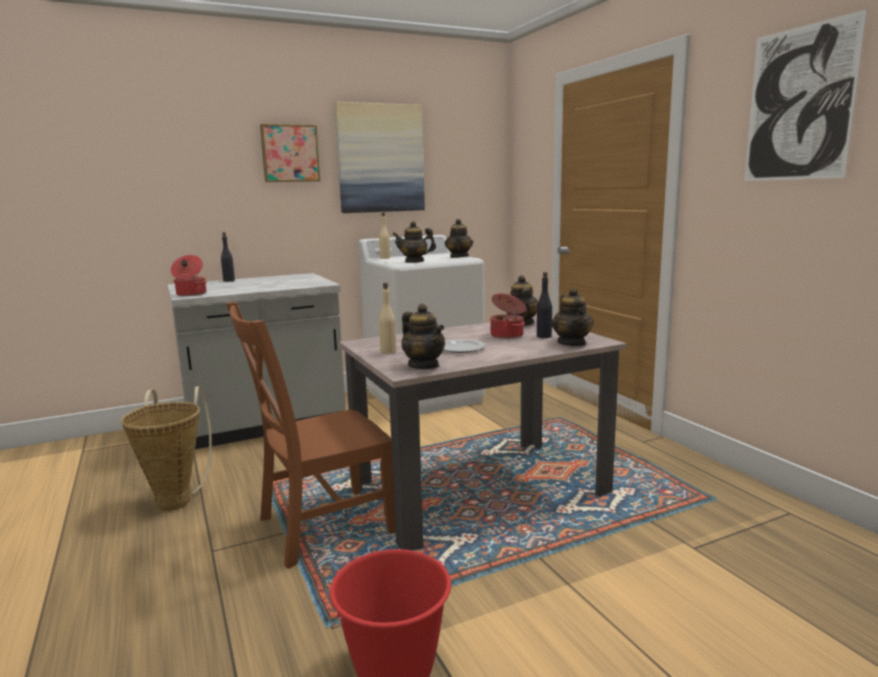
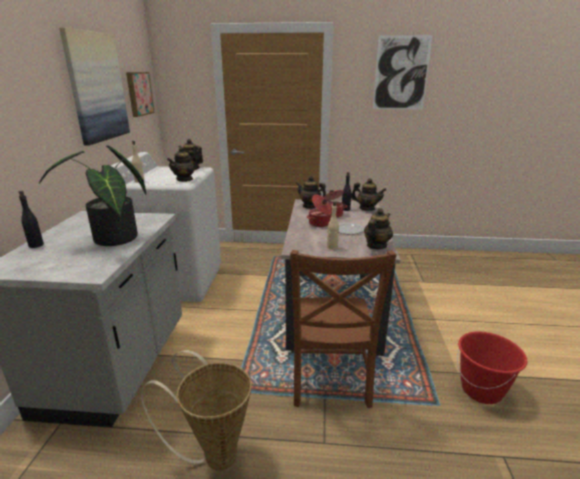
camera: 60 degrees left, 10 degrees up
cooking pot [171,255,207,296] -> cooking pot moved to [307,195,332,227]
picture [260,124,320,182] -> picture moved to [126,72,155,117]
teapot [401,304,445,369] -> teapot turned 45 degrees counterclockwise [364,208,393,249]
none -> potted plant [39,146,146,246]

